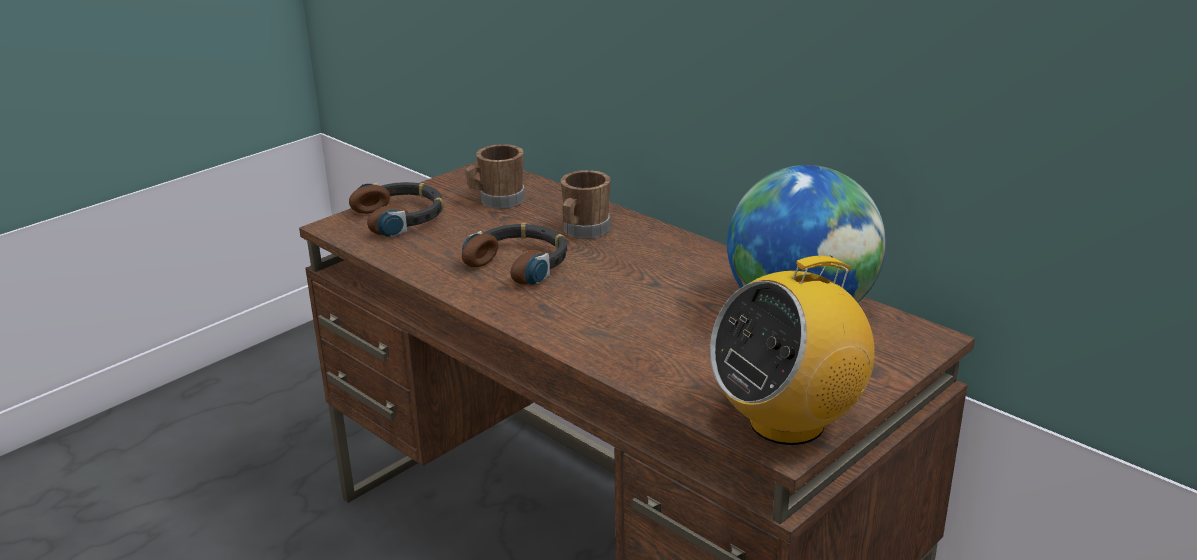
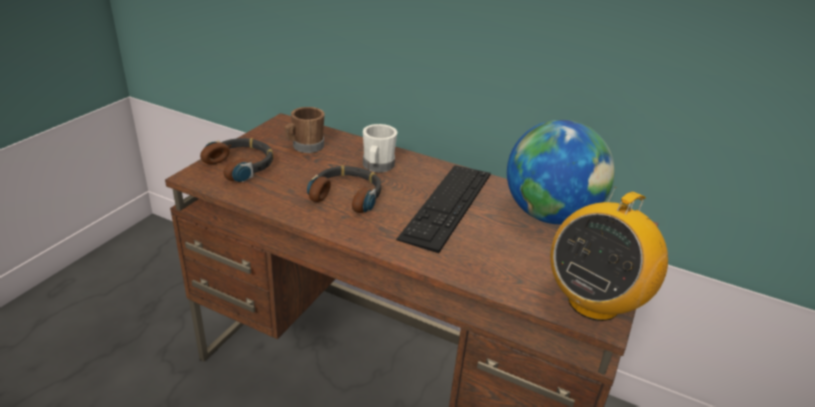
camera: 20 degrees left, 5 degrees up
brown mug [561,170,610,239] -> white mug [363,124,397,172]
none -> keyboard [396,165,491,253]

